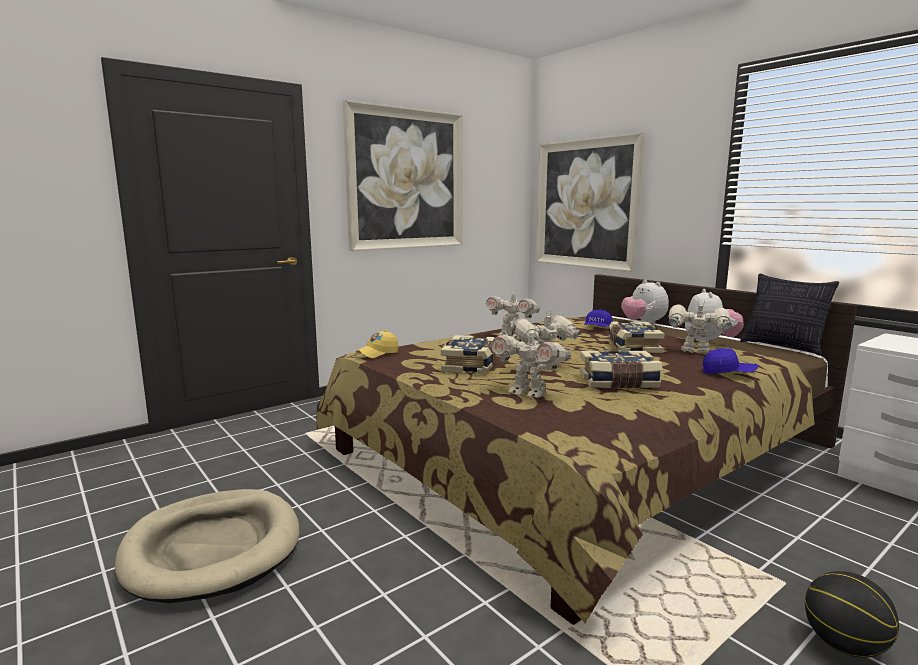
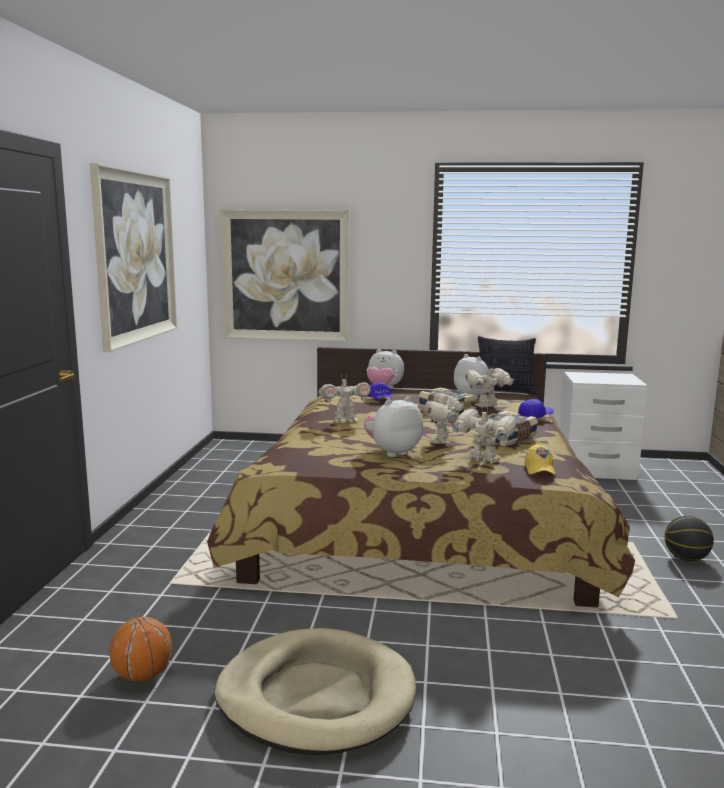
camera: 45 degrees left, 0 degrees up
yellow cap [356,330,399,358] -> yellow cap moved to [524,443,556,475]
book [441,335,497,374] -> plush toy [364,397,423,457]
toy robot [491,327,570,398] -> toy robot turned 135 degrees counterclockwise [452,406,517,464]
none -> basketball [109,617,172,681]

